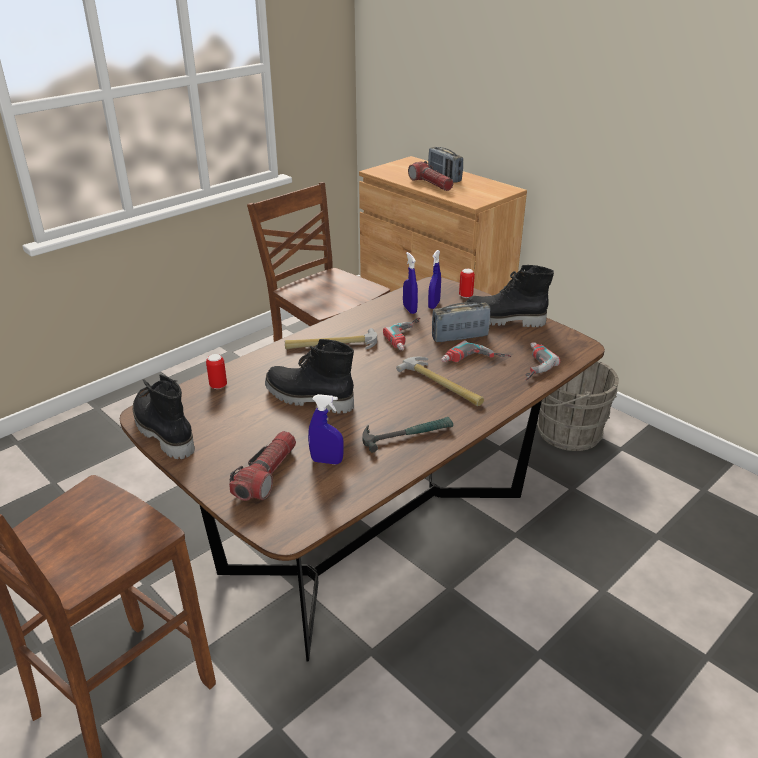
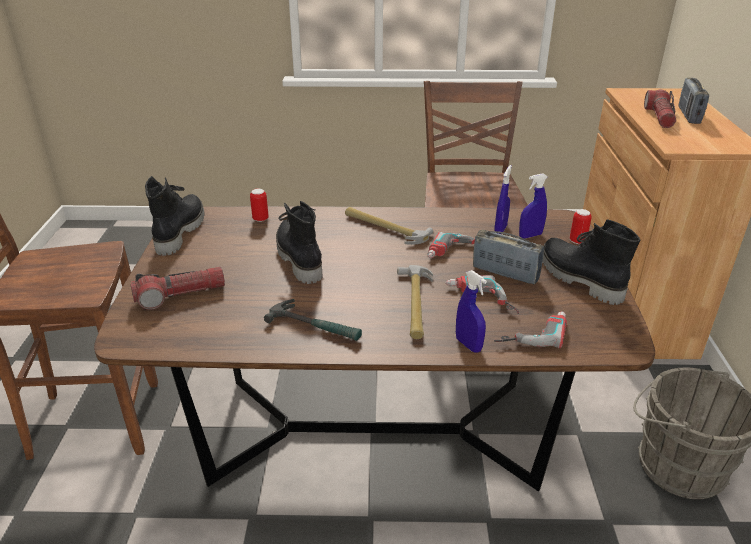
camera: 45 degrees right, 0 degrees up
blue spray bottle [308,394,344,464] -> blue spray bottle moved to [456,270,487,353]

